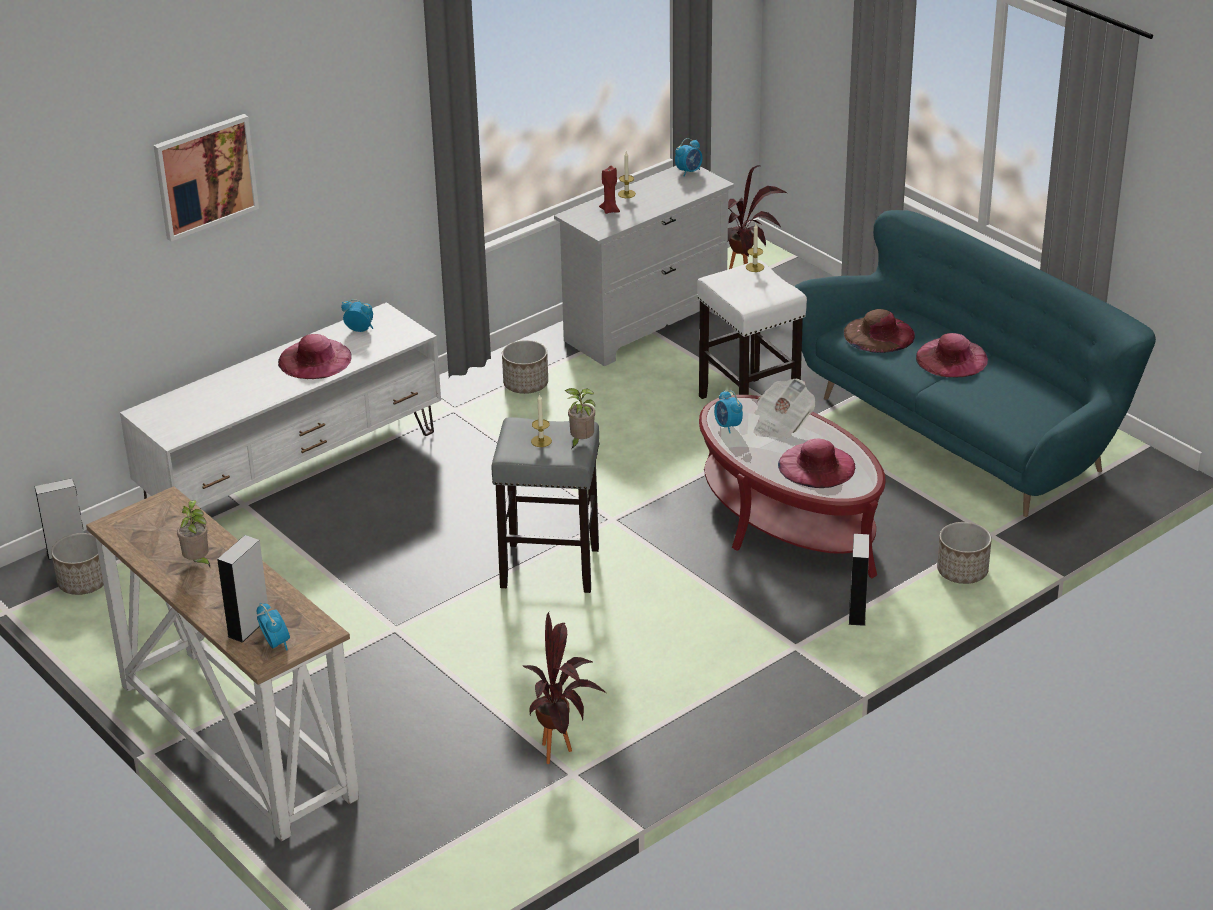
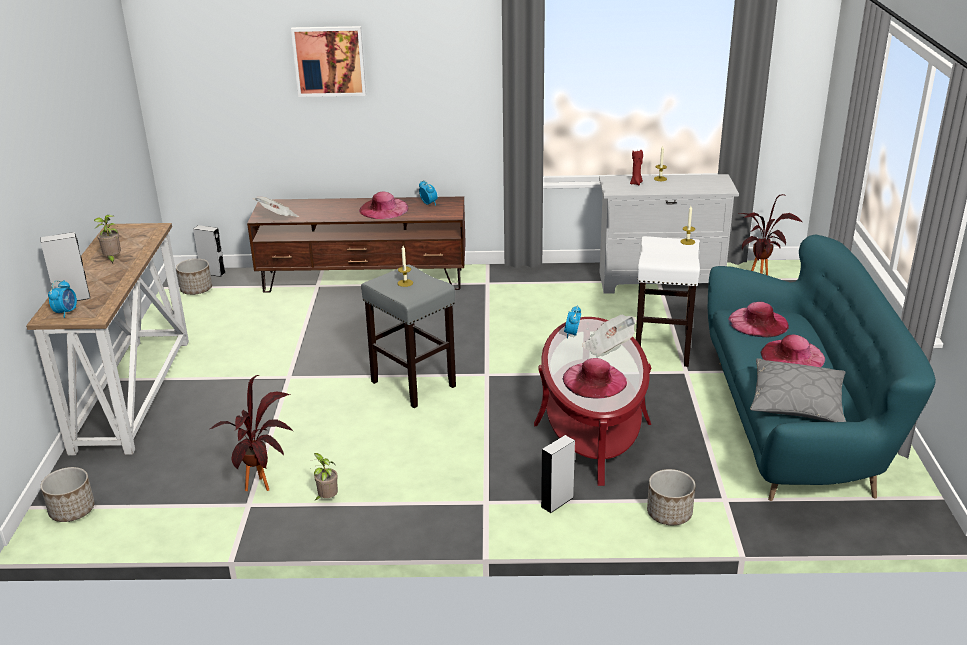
camera: 40 degrees right, 5 degrees down
white tv stand [120,302,441,508] -> brown tv stand [247,196,466,293]
planter [502,340,548,394] -> planter moved to [40,467,95,522]
potted plant [565,388,595,448] -> potted plant moved to [314,453,338,501]
alarm clock [675,138,702,177] -> none
brown hat [844,309,915,353] -> pink hat [729,302,789,337]
none -> newspaper [253,197,300,217]
none -> grey pillow [750,358,846,422]

